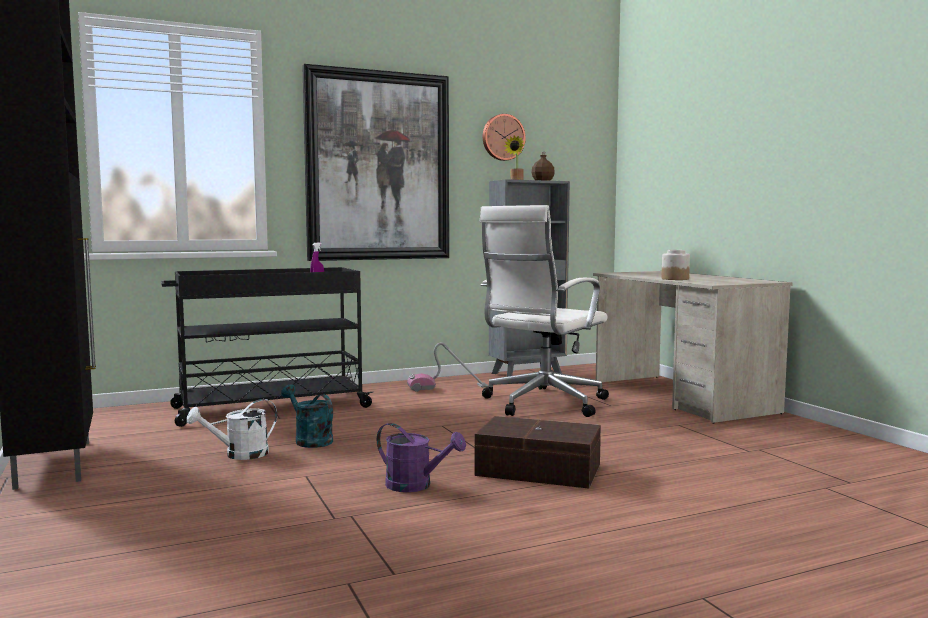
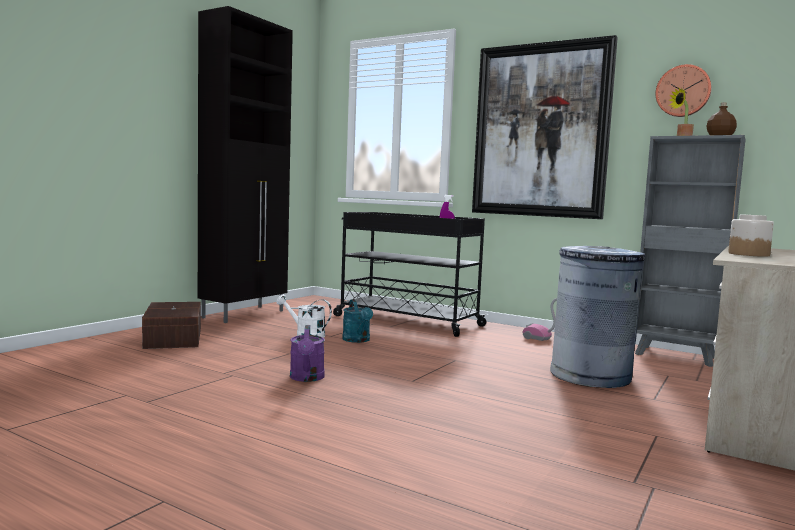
camera: 55 degrees right, 0 degrees up
turquoise watering can [281,384,333,448] -> turquoise watering can turned 150 degrees clockwise [342,299,373,343]
brown storage box [475,416,601,488] -> brown storage box moved to [142,302,201,349]
white office chair [480,205,609,417] -> grey trash can [550,246,645,388]

